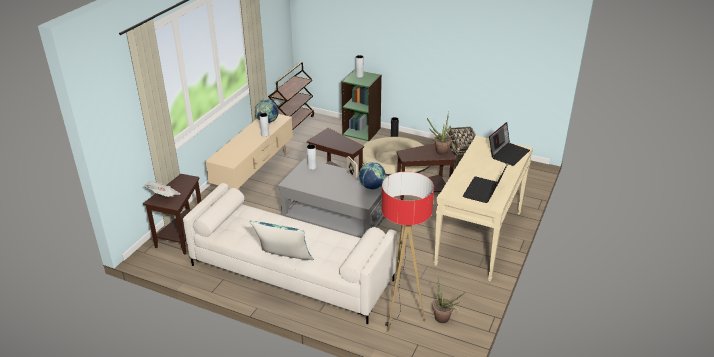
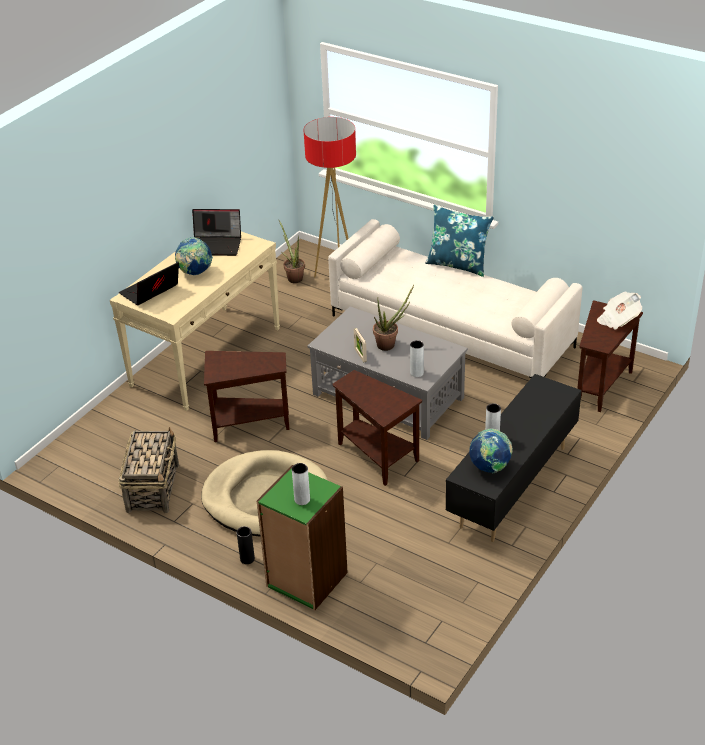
camera: 170 degrees left, 5 degrees up
beige tv stand [206,114,293,190] -> black tv stand [446,374,582,542]
brown cart [268,62,314,131] -> none
globe [358,162,386,189] -> globe moved to [175,237,213,275]
potted plant [427,111,452,155] -> potted plant moved to [373,285,414,351]
laptop [463,164,508,203] -> laptop turned 60 degrees clockwise [192,209,241,256]

